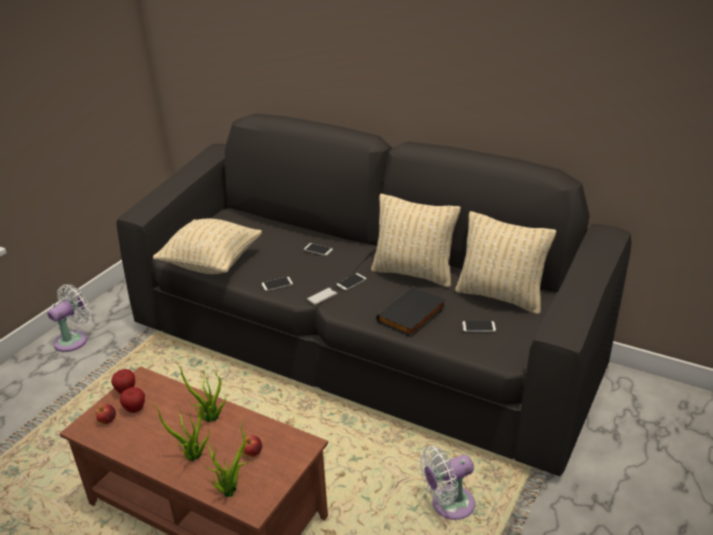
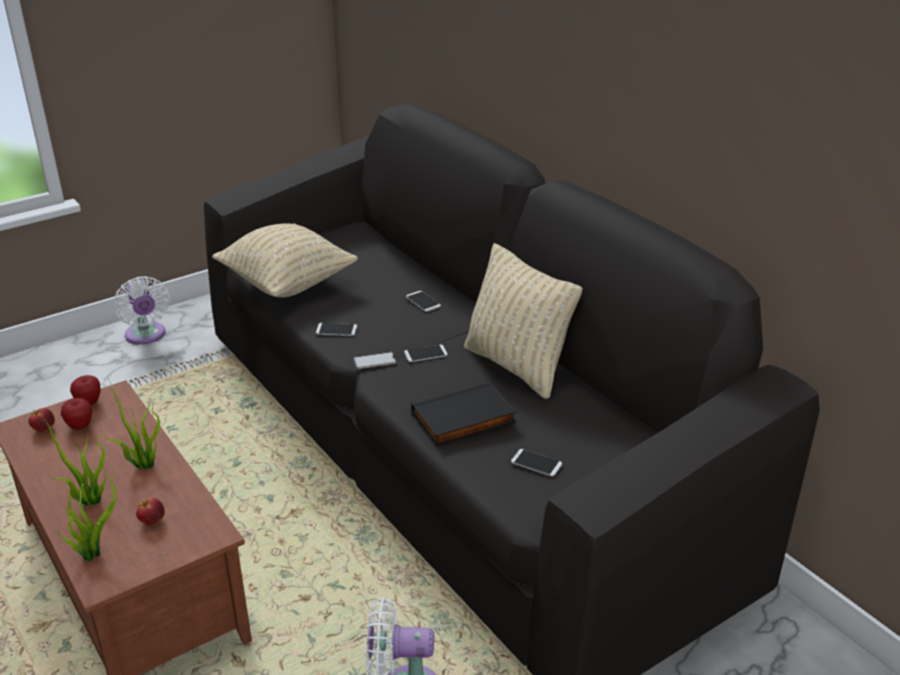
camera: 25 degrees right, 0 degrees up
white fan [47,284,91,352] -> white fan turned 90 degrees clockwise [113,276,170,344]
beige pillow [455,211,556,314] -> none

